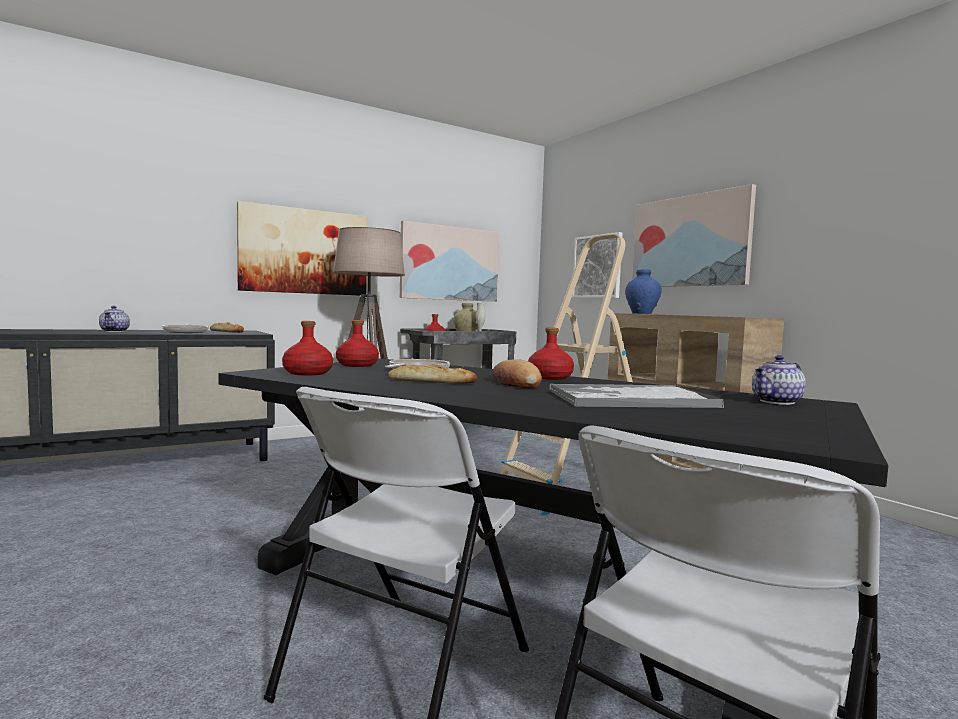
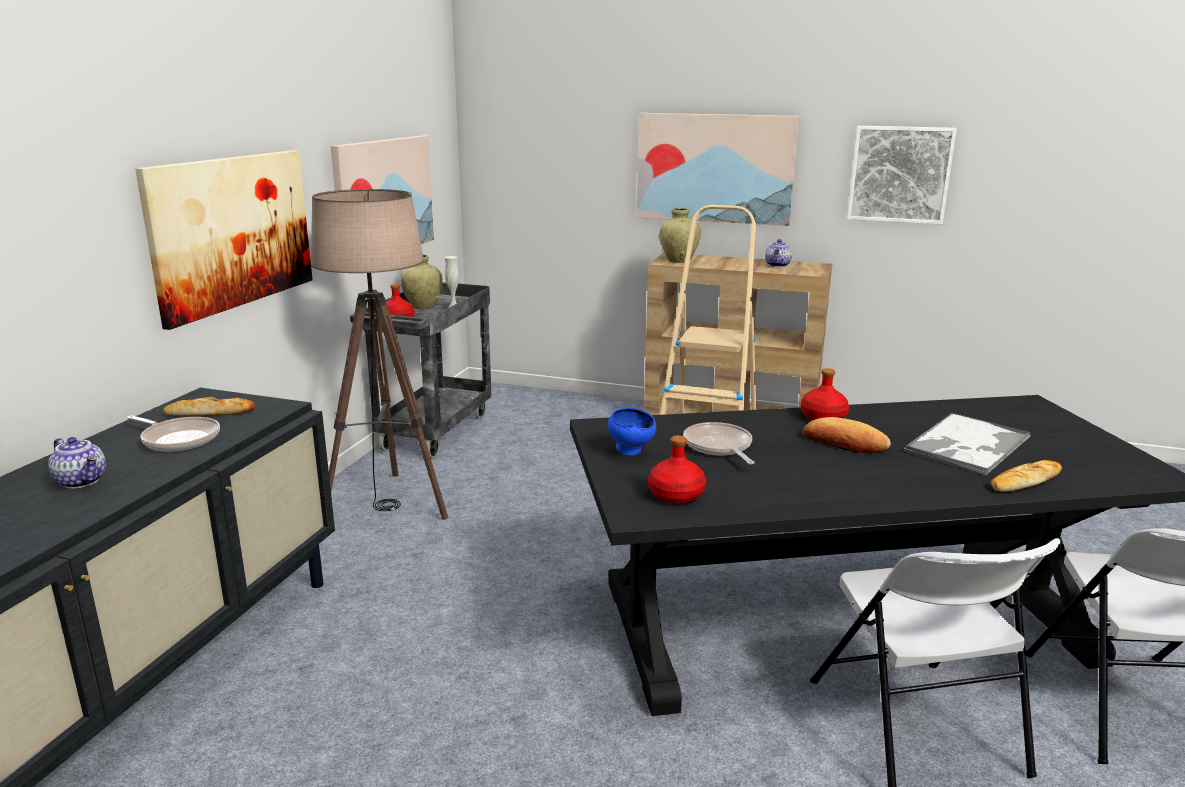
camera: 40 degrees left, 15 degrees up
red bottle [336,320,379,367] -> blue bowl [608,407,656,456]
bread [388,364,477,384] -> bread moved to [991,460,1062,492]
picture [572,232,622,298] -> picture moved to [847,126,957,224]
blue vase [625,269,662,314] -> beige vase [659,208,701,263]
teapot [752,355,806,405] -> teapot moved to [765,239,792,267]

